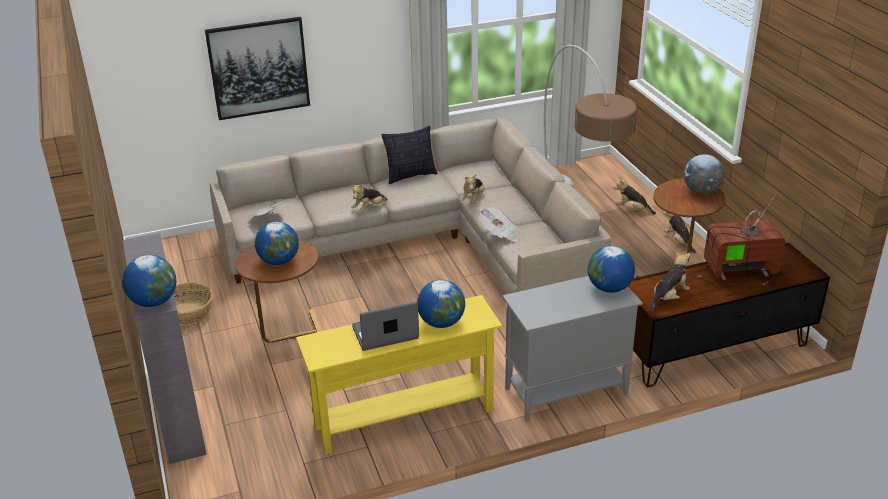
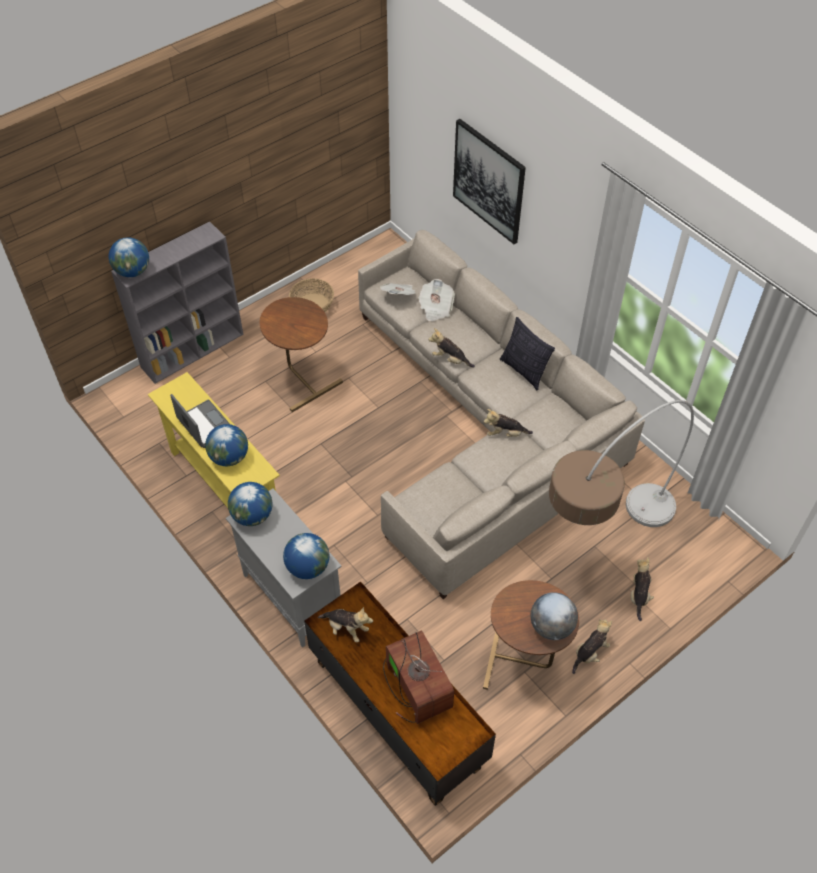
camera: 70 degrees right, 20 degrees up
globe [255,222,299,265] -> globe moved to [228,482,273,526]
newspaper [480,208,518,241] -> newspaper moved to [418,279,455,322]

